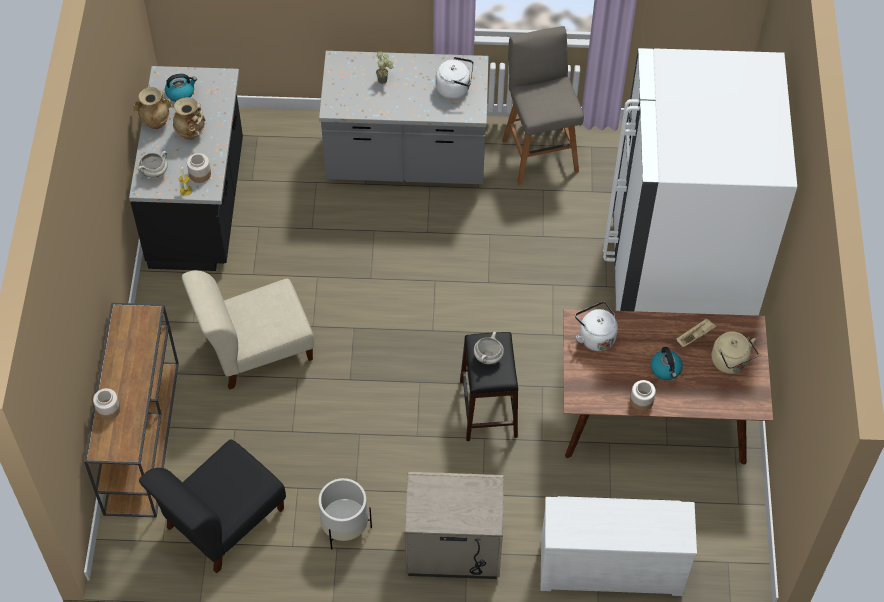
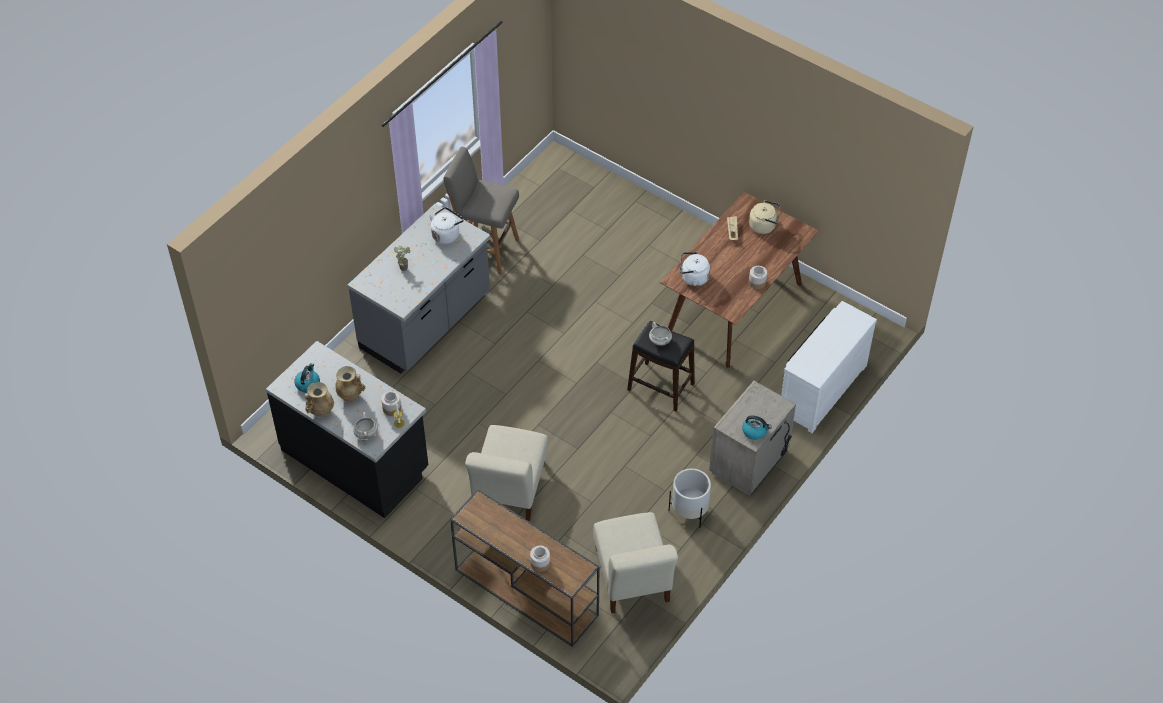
camera: 55 degrees left, 5 degrees down
black chair [139,439,286,573] -> beige chair [593,512,678,613]
white fridge [603,48,797,316] -> none
kettle [651,347,683,380] -> kettle moved to [742,415,772,440]

